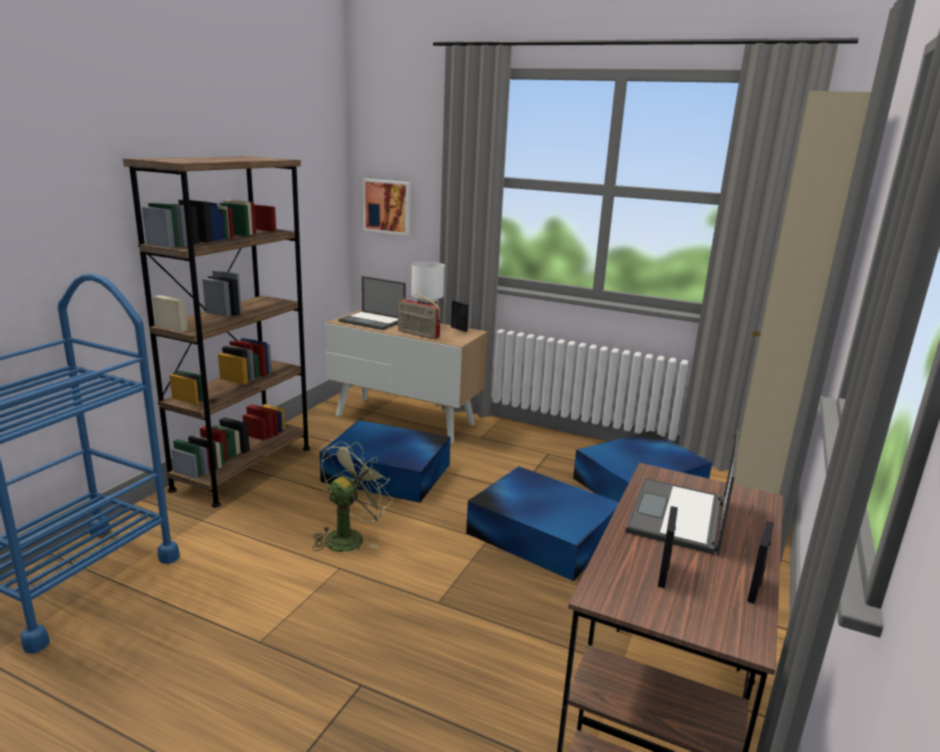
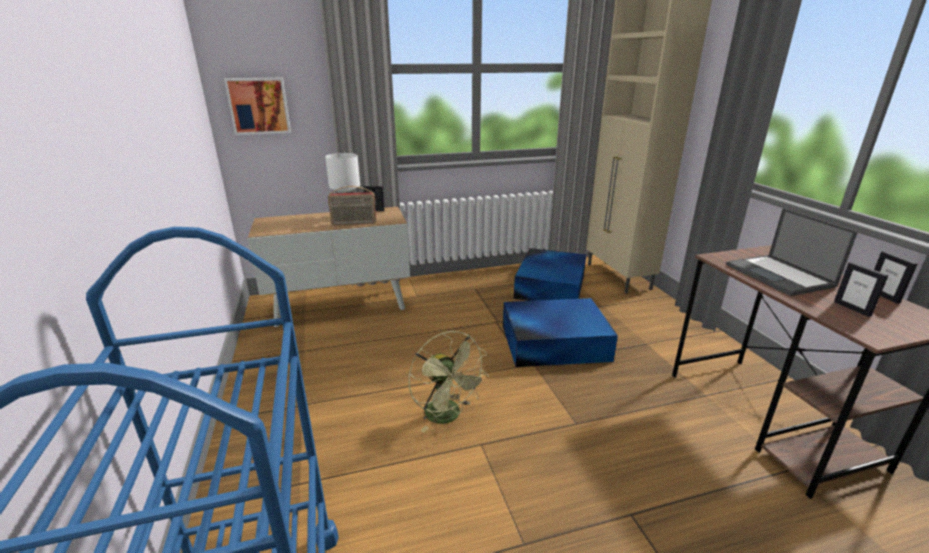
camera: 40 degrees left, 5 degrees up
brown bookcase [123,156,310,507] -> none
green fan [312,441,393,552] -> green fan turned 150 degrees clockwise [409,331,489,433]
blue storage box [320,420,451,503] -> none
laptop [338,276,406,330] -> none

